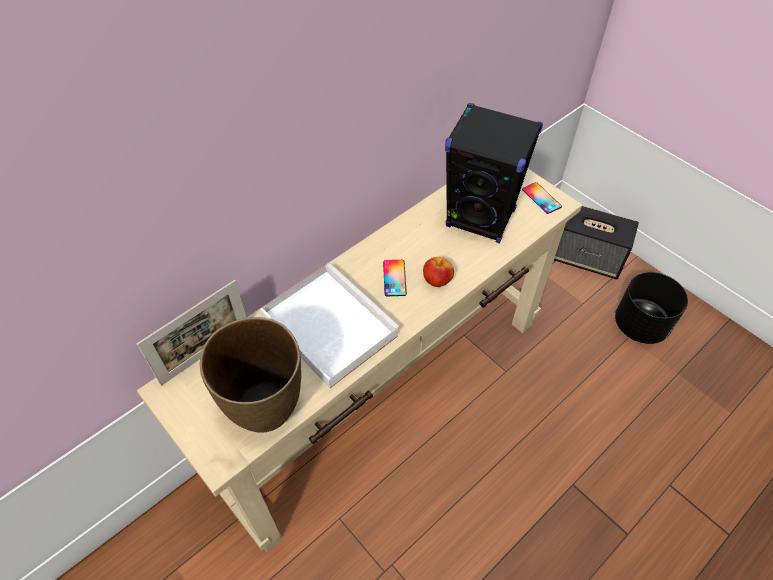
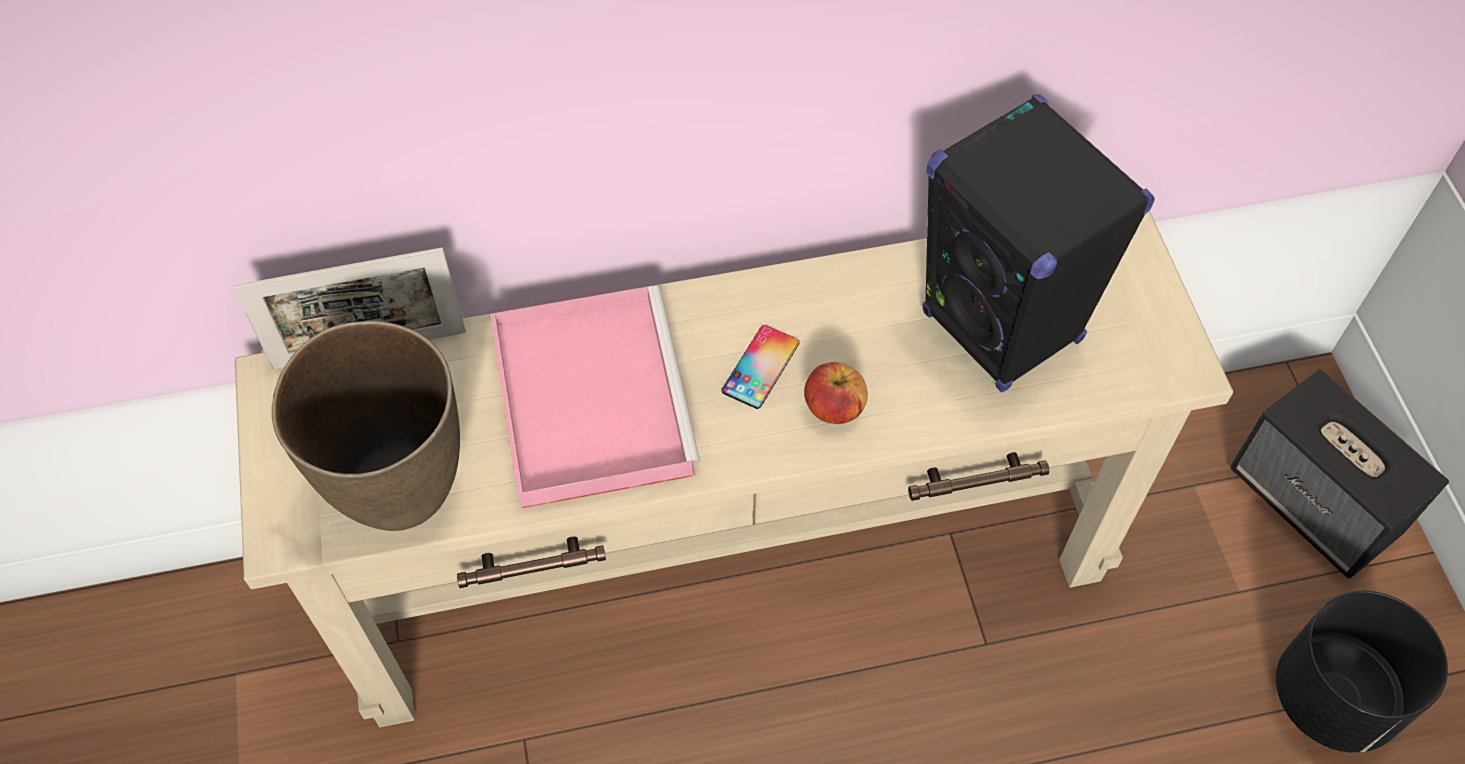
camera: 30 degrees right, 5 degrees up
white tray [260,263,401,388] -> pink tray [490,286,701,508]
phone [522,182,562,214] -> none

